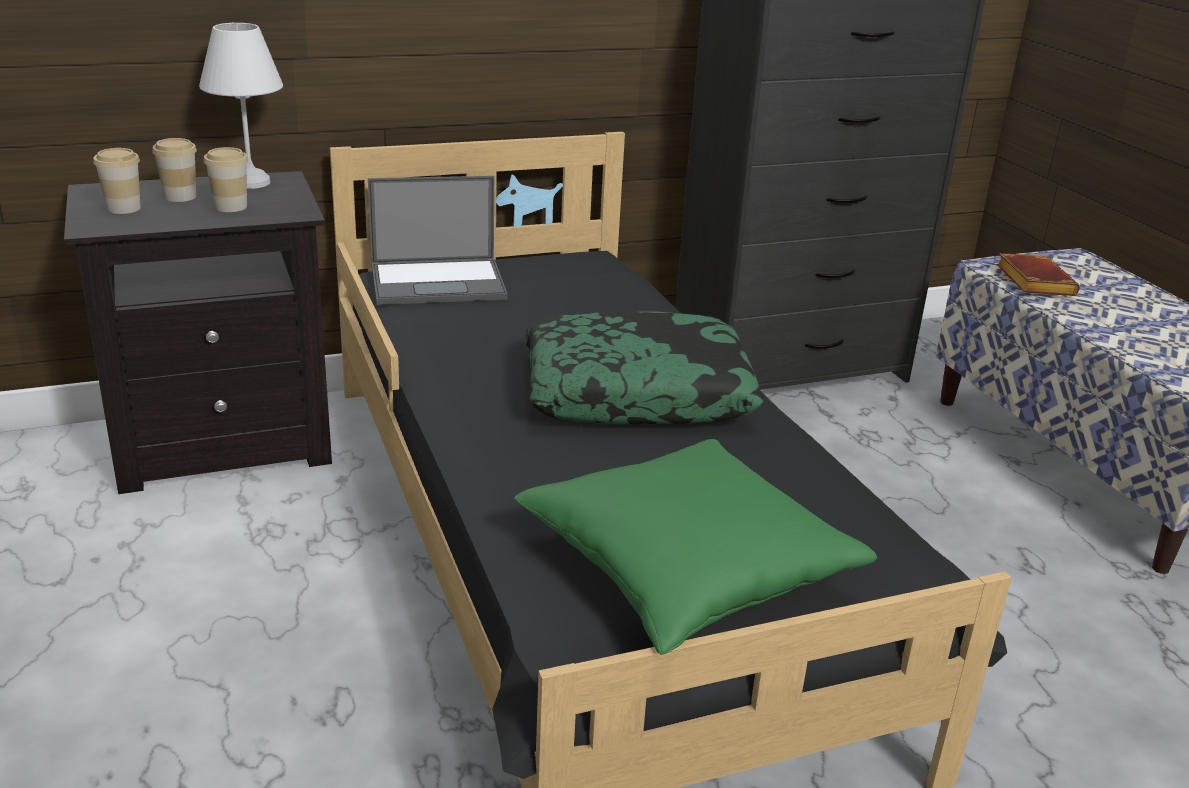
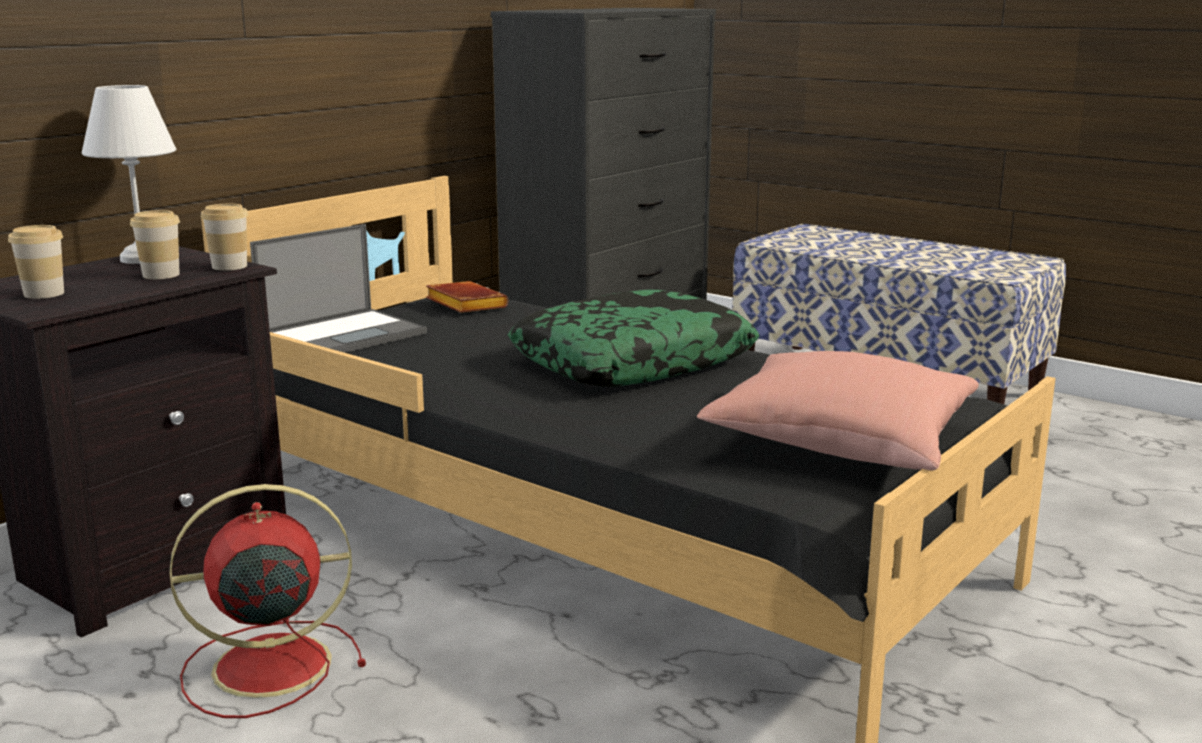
camera: 30 degrees left, 10 degrees down
cup [152,138,197,202] -> cup moved to [201,204,248,271]
green pillow [514,439,877,654] -> pink pillow [697,351,979,471]
brown book [996,253,1080,296] -> brown book moved to [426,281,508,313]
none -> red fan [170,484,366,718]

